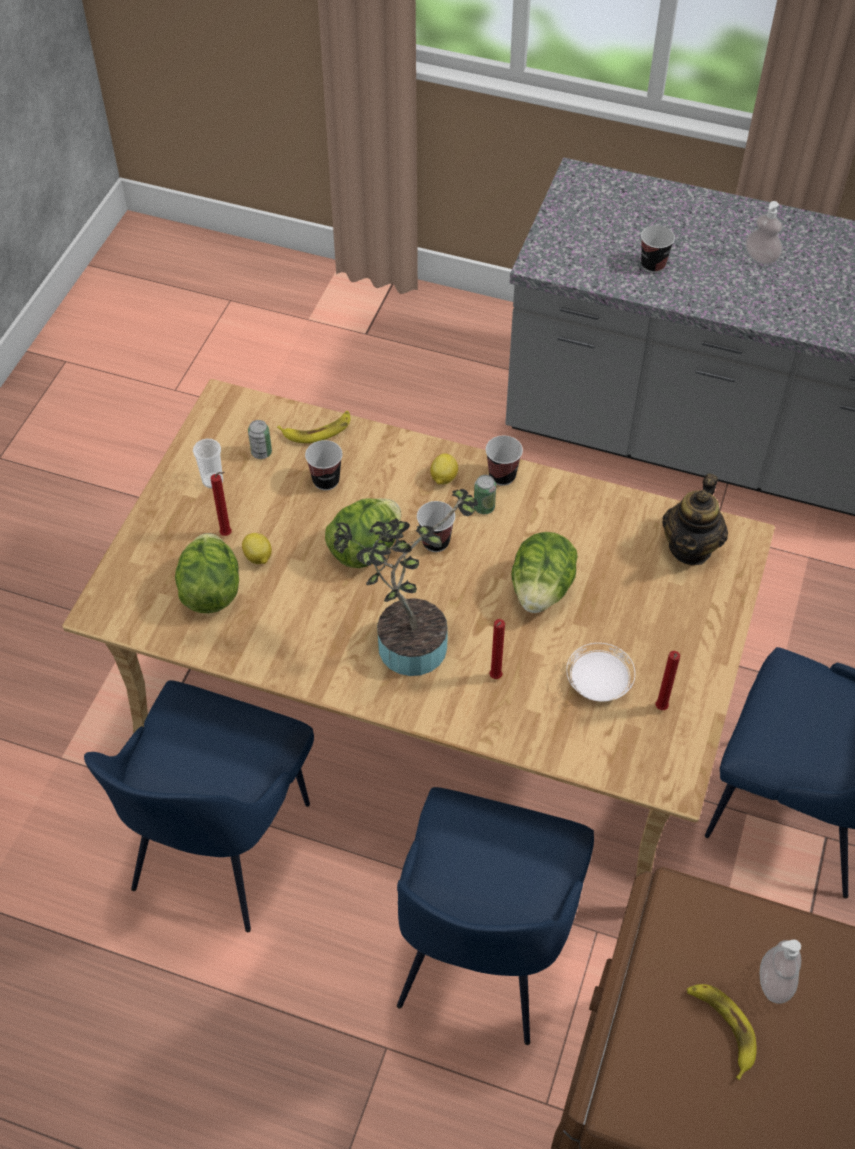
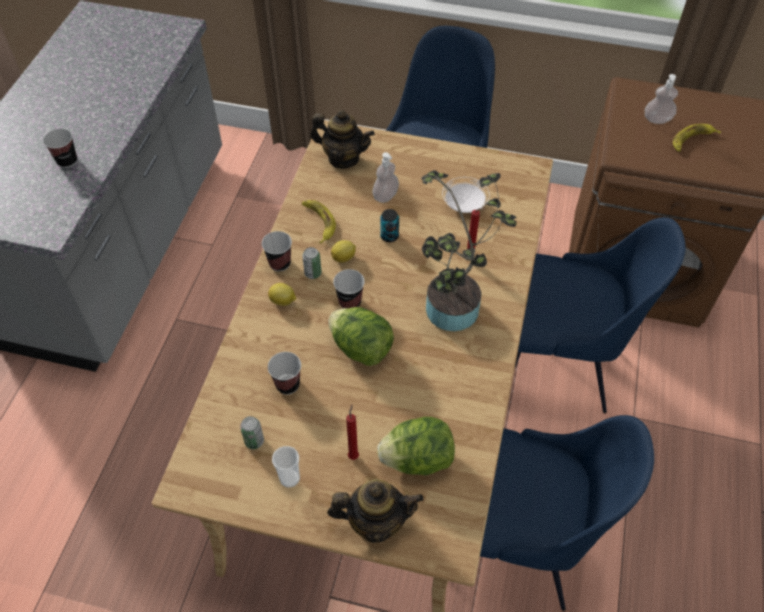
camera: 95 degrees left, 0 degrees up
lemon [242,533,272,564] -> lemon moved to [331,240,356,263]
banana [277,411,350,443] -> banana moved to [302,200,336,244]
lettuce [511,532,578,613] -> can [380,209,399,242]
red candle [656,651,680,710] -> none
soap dispenser [746,201,782,264] -> soap dispenser moved to [372,152,399,203]
none -> teapot [327,479,424,543]

